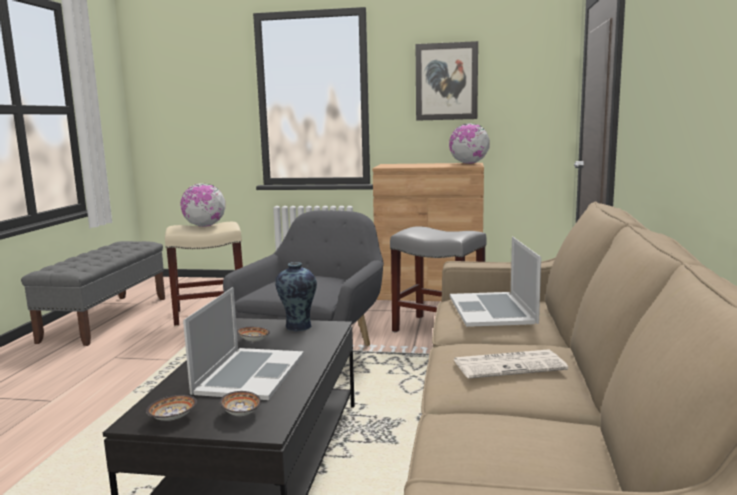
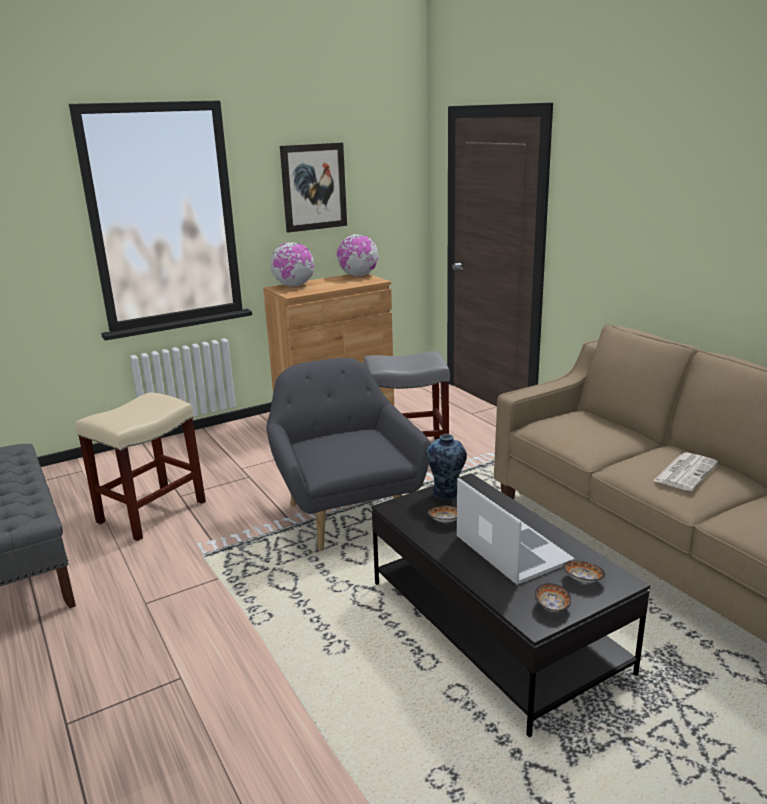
camera: 40 degrees left, 10 degrees up
globe [180,183,225,227] -> globe moved to [270,243,314,287]
laptop [450,237,541,327] -> none

